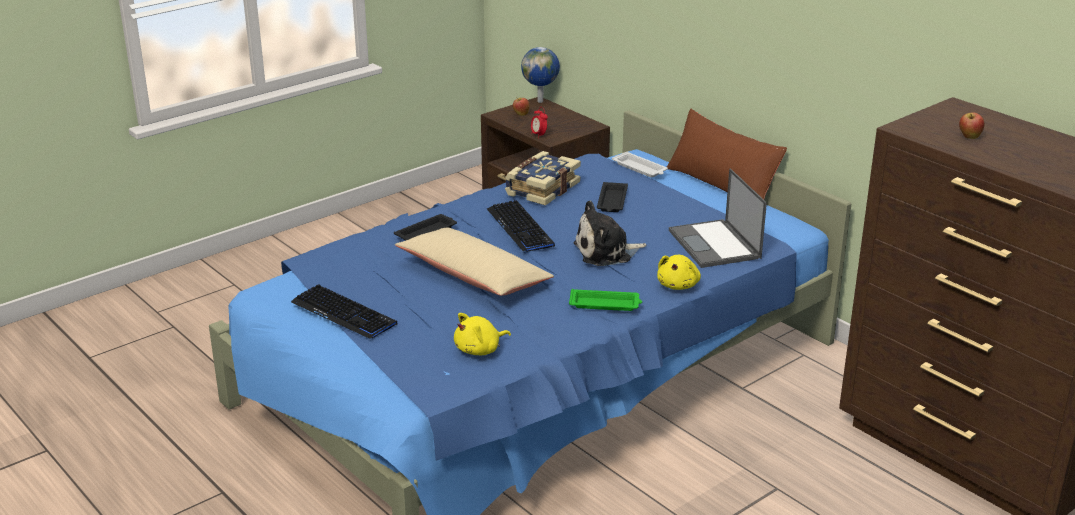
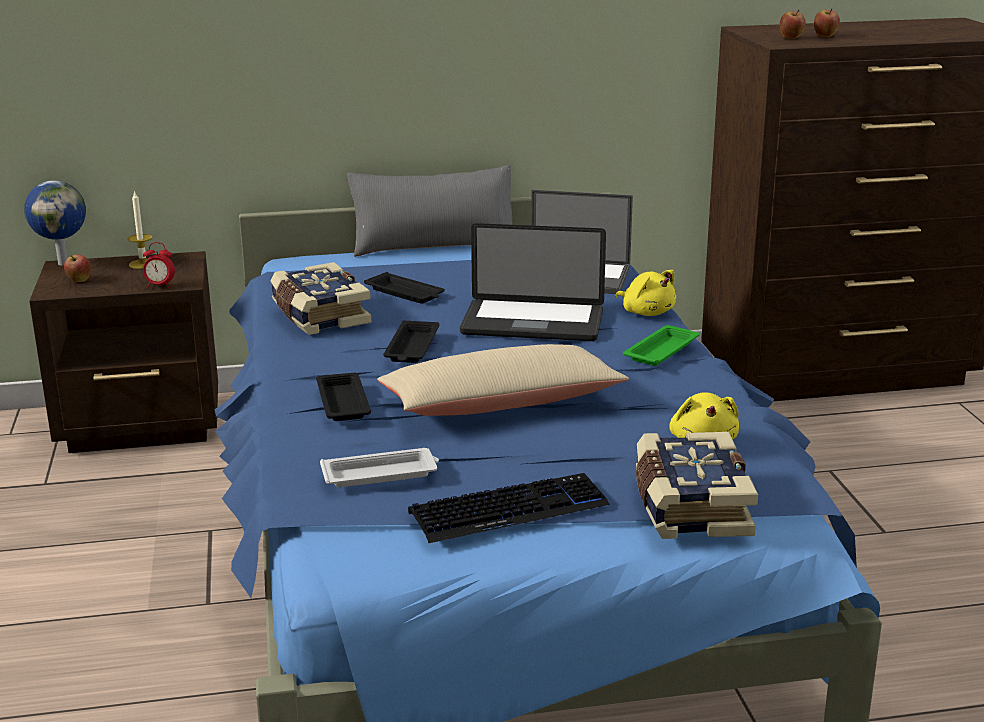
camera: 60 degrees left, 5 degrees down
keyboard [487,200,555,252] -> black tray [383,321,439,363]
plush toy [574,200,647,266] -> laptop [460,223,606,341]
white tray [612,151,668,178] -> white tray moved to [320,448,439,487]
brown pillow [667,109,787,199] -> grey pillow [347,165,513,257]
none -> candle [128,190,153,269]
none -> book [636,432,758,539]
none -> apple [780,10,806,39]

